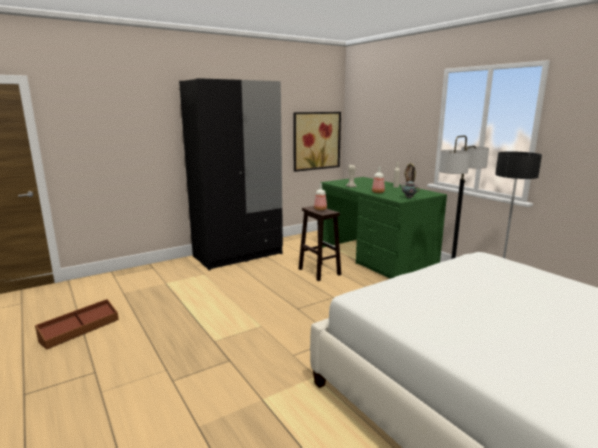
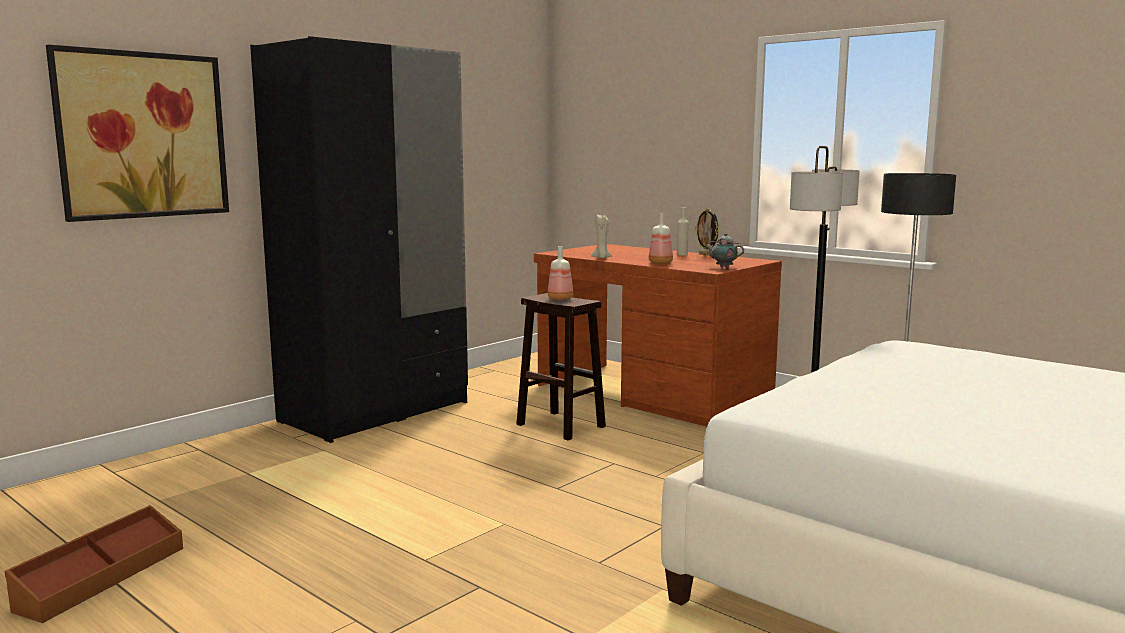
camera: 15 degrees left, 5 degrees down
picture [293,112,341,172] -> picture moved to [46,44,229,222]
green desk [321,177,447,279] -> brown desk [534,244,782,427]

